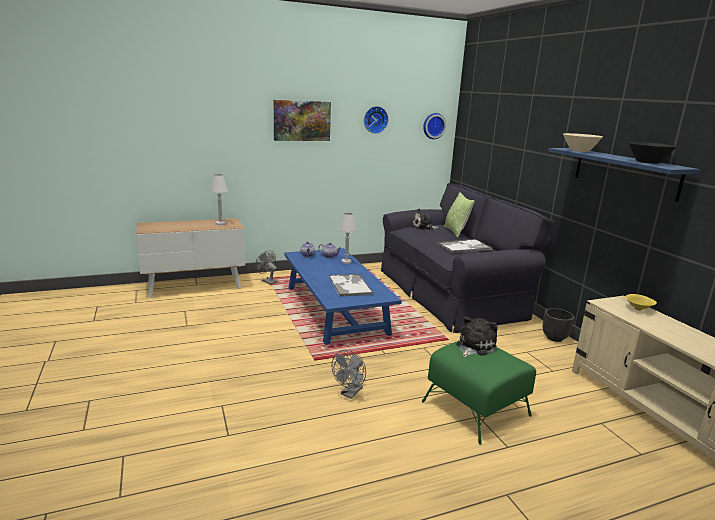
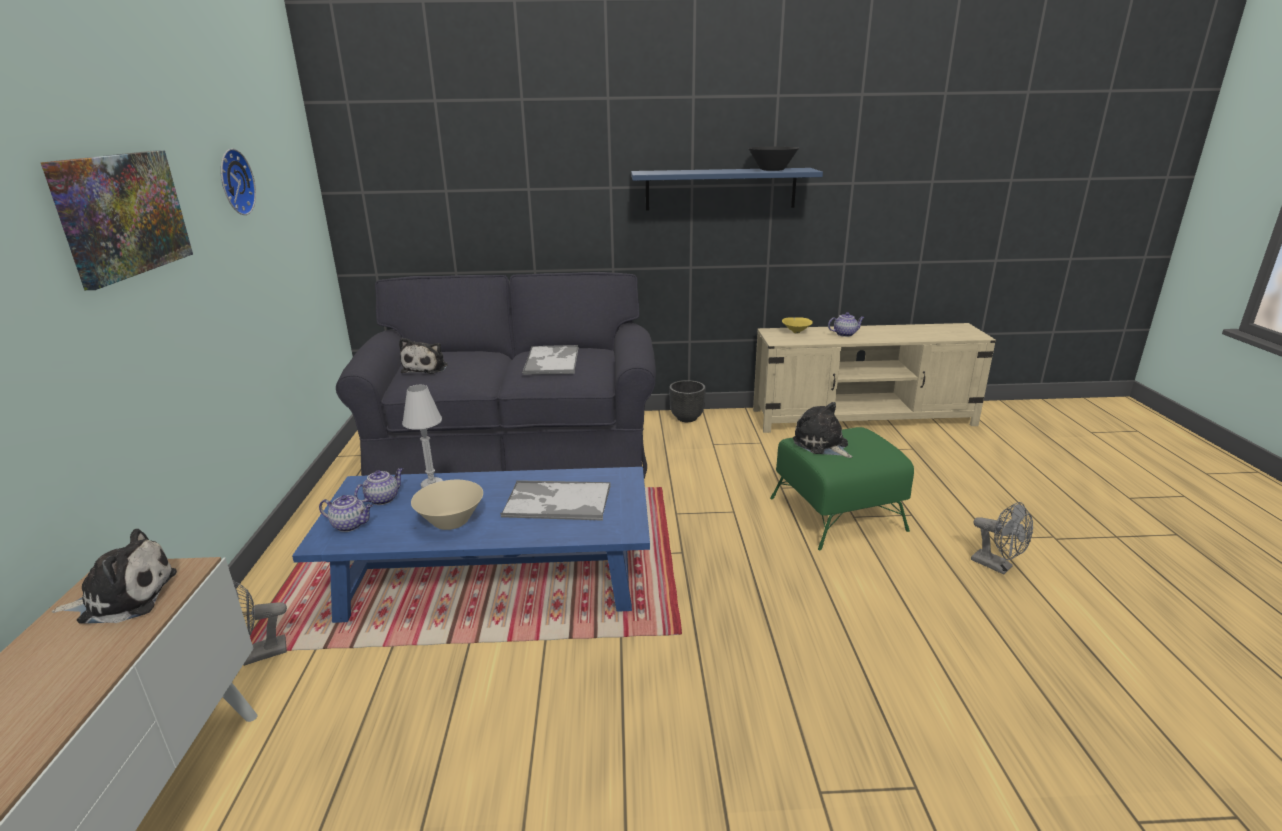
camera: 70 degrees left, 5 degrees up
white table lamp [210,174,228,225] -> plush toy [51,529,177,623]
grey fan [332,350,366,399] -> grey fan moved to [971,502,1033,575]
wall clock [423,113,446,139] -> none
pillow [444,192,475,238] -> none
beige bowl [563,133,603,152] -> beige bowl moved to [411,480,483,530]
none -> teapot [828,312,865,337]

